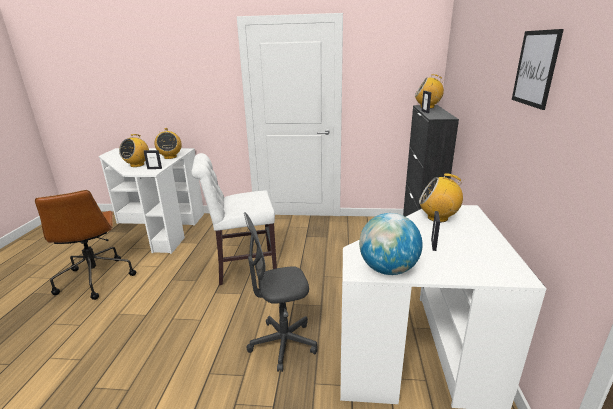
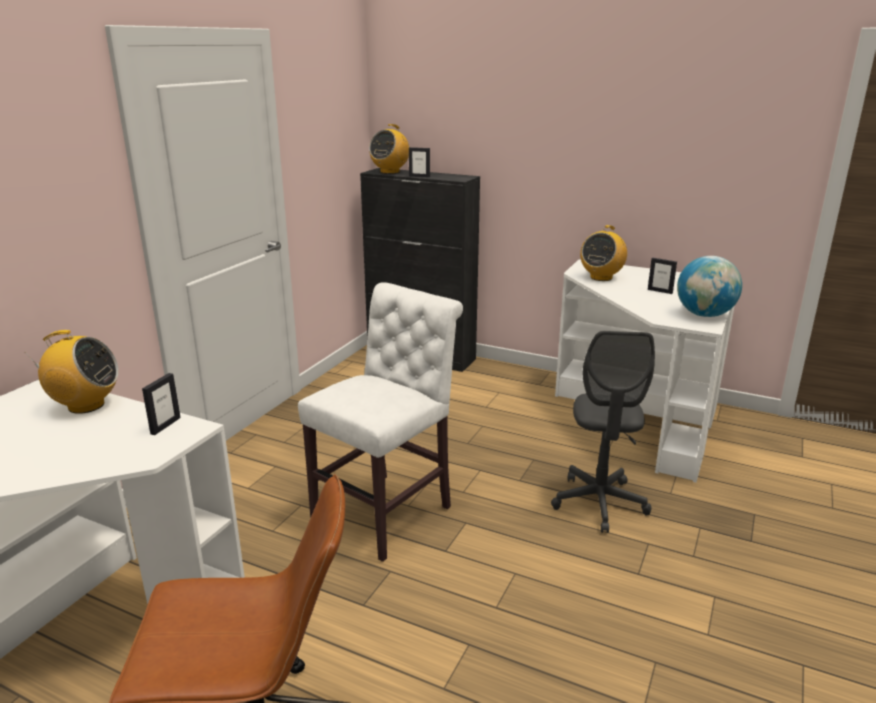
camera: 70 degrees left, 0 degrees up
radio [119,134,149,167] -> none
white chair [192,153,277,285] -> white chair turned 150 degrees counterclockwise [298,282,463,562]
picture [512,29,564,110] -> none

